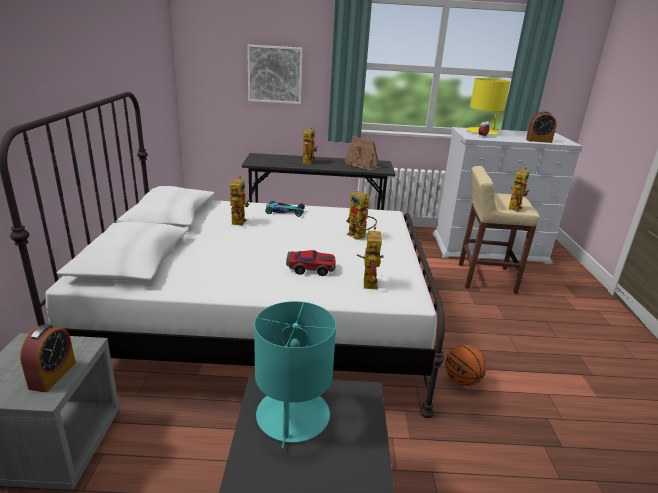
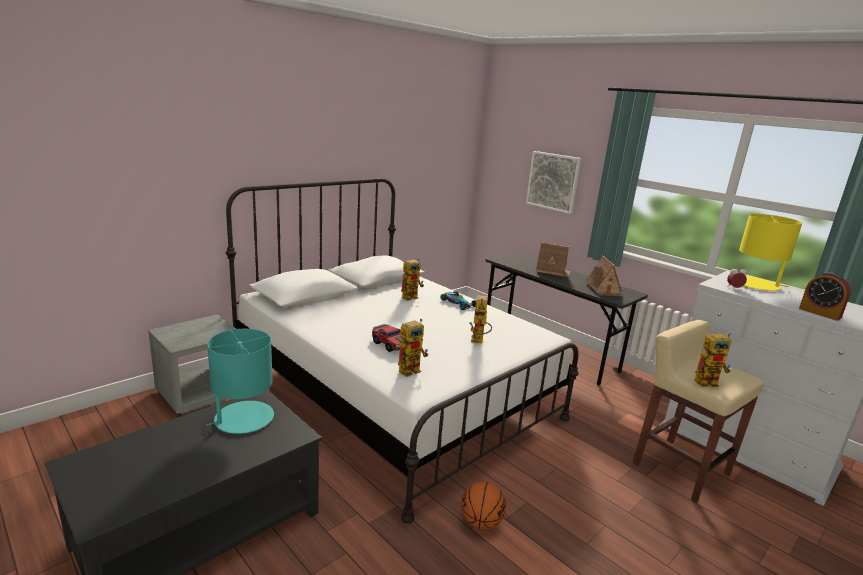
camera: 45 degrees right, 5 degrees down
alarm clock [20,324,76,392] -> none
toy robot [303,127,318,164] -> toy house [536,242,571,277]

